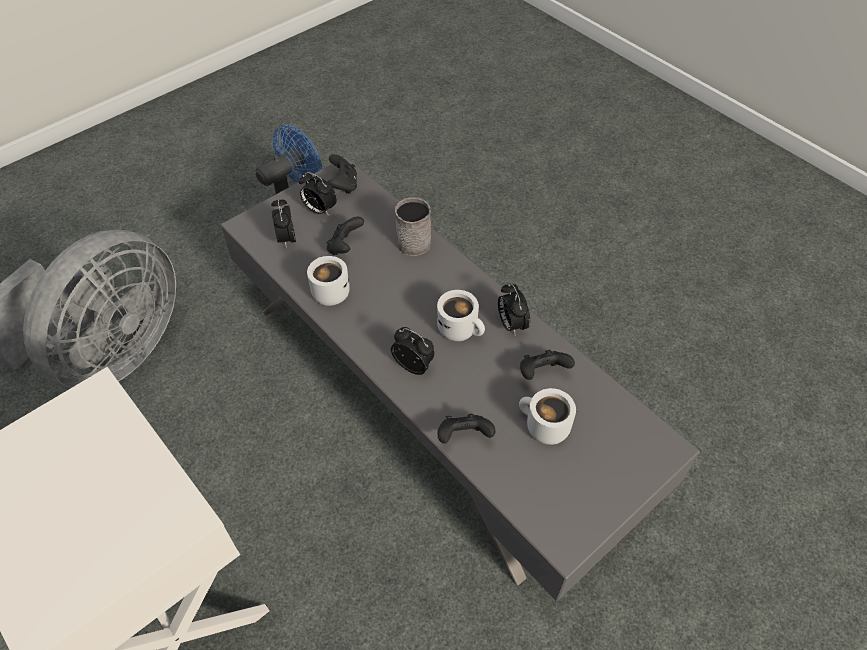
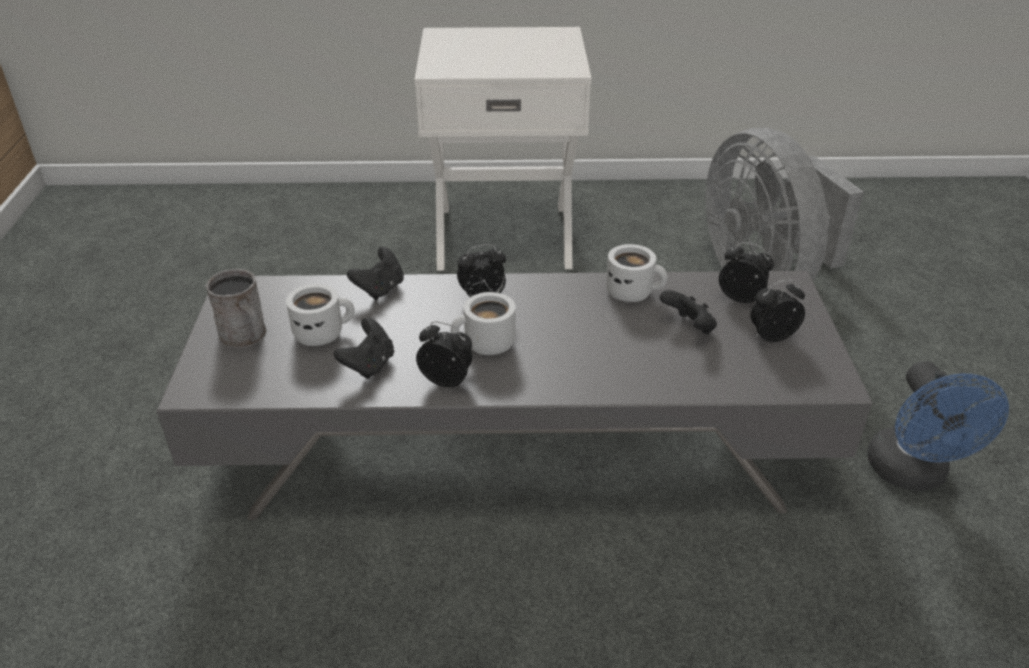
camera: 130 degrees right, 15 degrees down
black game controller [328,154,357,194] -> none
grey mug [395,197,431,256] -> grey mug moved to [205,269,267,348]

